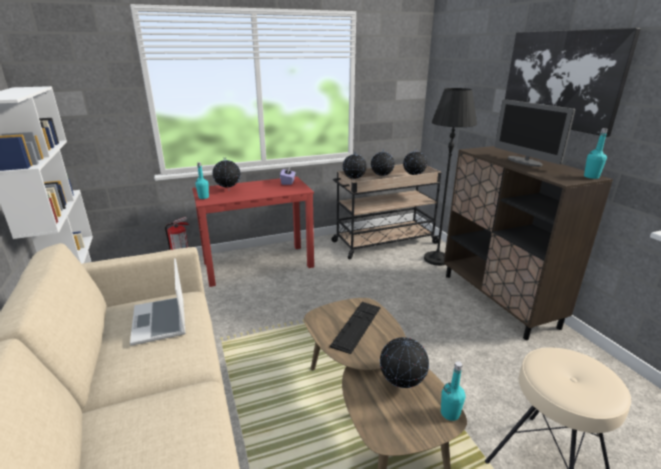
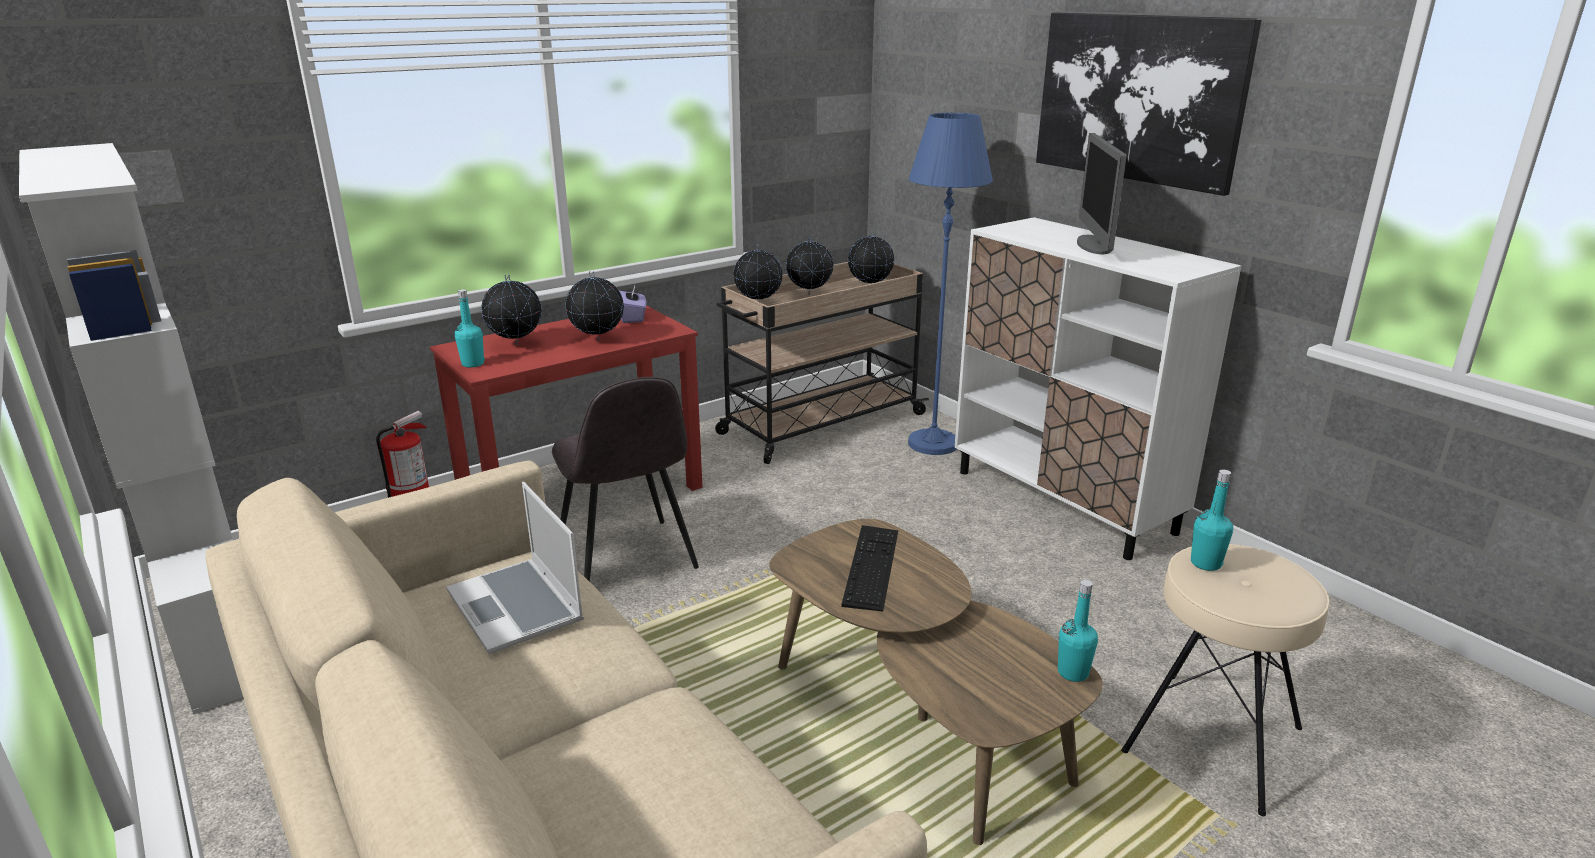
camera: 15 degrees left, 0 degrees up
globe [380,337,429,388] -> globe moved to [565,272,624,341]
black floor lamp [424,88,477,266] -> blue floor lamp [908,113,993,455]
brown cabinet [444,146,613,340] -> white cabinet [955,217,1241,560]
monitor [495,99,575,167] -> monitor turned 45 degrees clockwise [1077,133,1127,254]
turquoise bottle [584,128,608,179] -> turquoise bottle moved to [1191,469,1233,571]
none -> grey chair [552,377,699,582]

